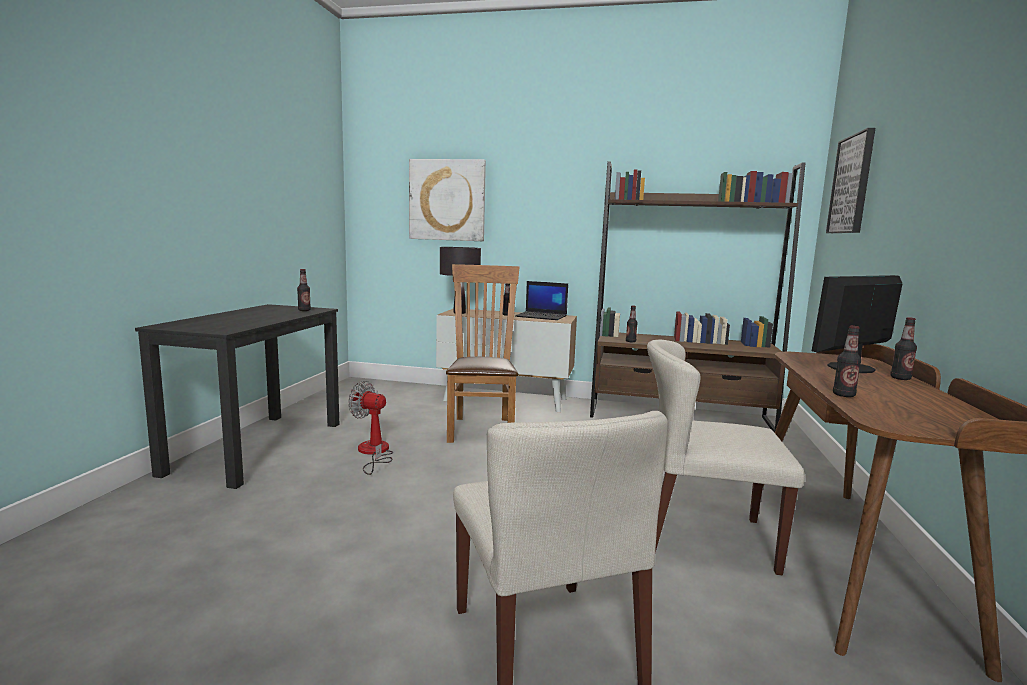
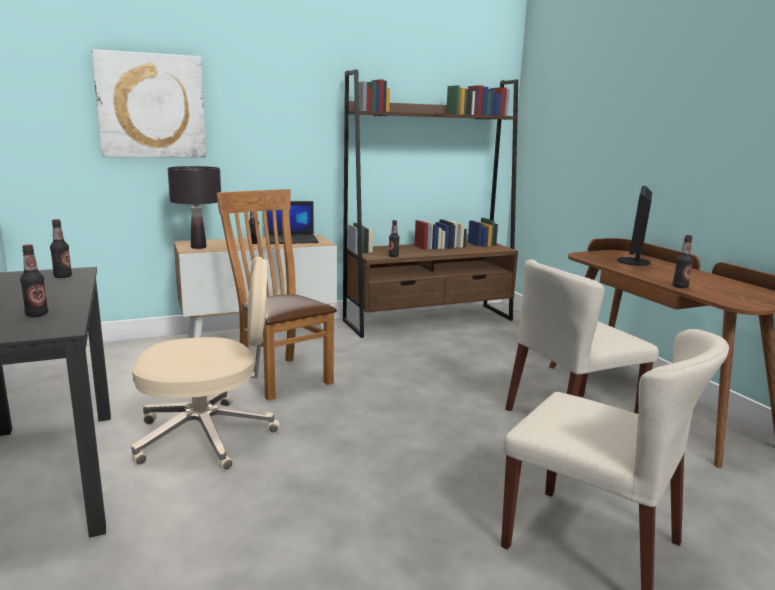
camera: 35 degrees left, 5 degrees up
fan [348,381,393,475] -> beige office chair [131,257,280,470]
picture [826,128,875,233] -> none
bottle [890,317,917,380] -> bottle moved to [20,244,48,317]

